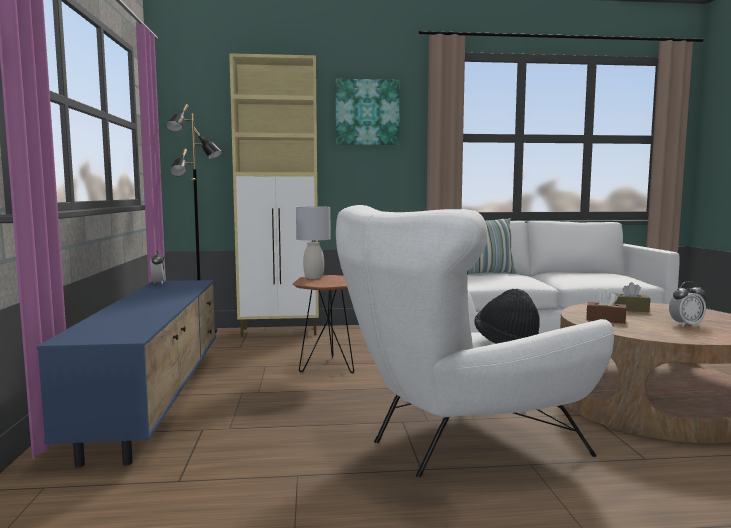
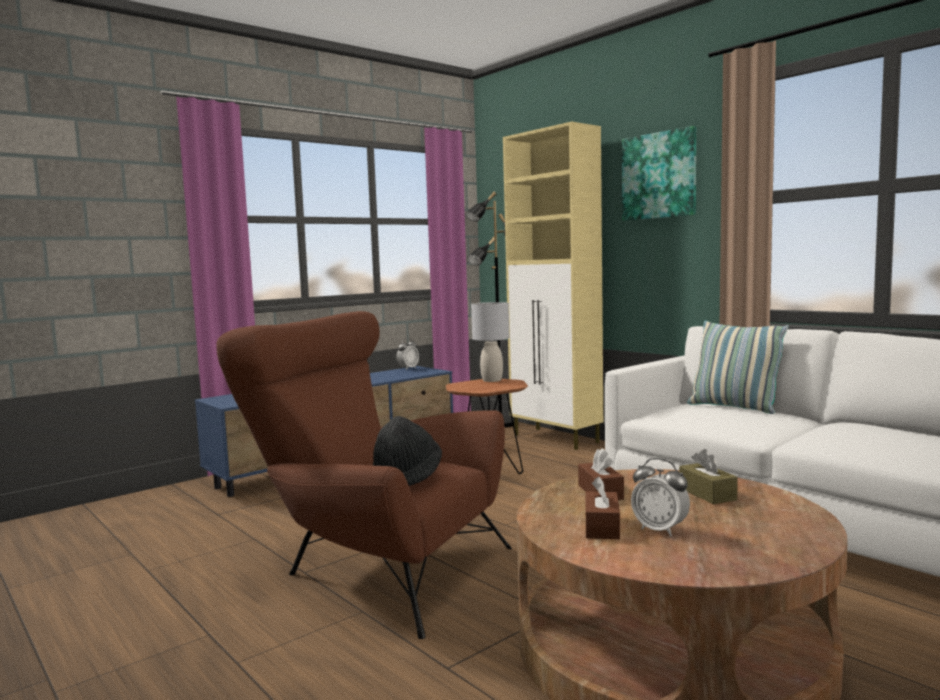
camera: 55 degrees right, 0 degrees up
white armchair [336,205,614,477] -> brown armchair [217,311,512,639]
none -> brown tissue box [586,476,620,539]

